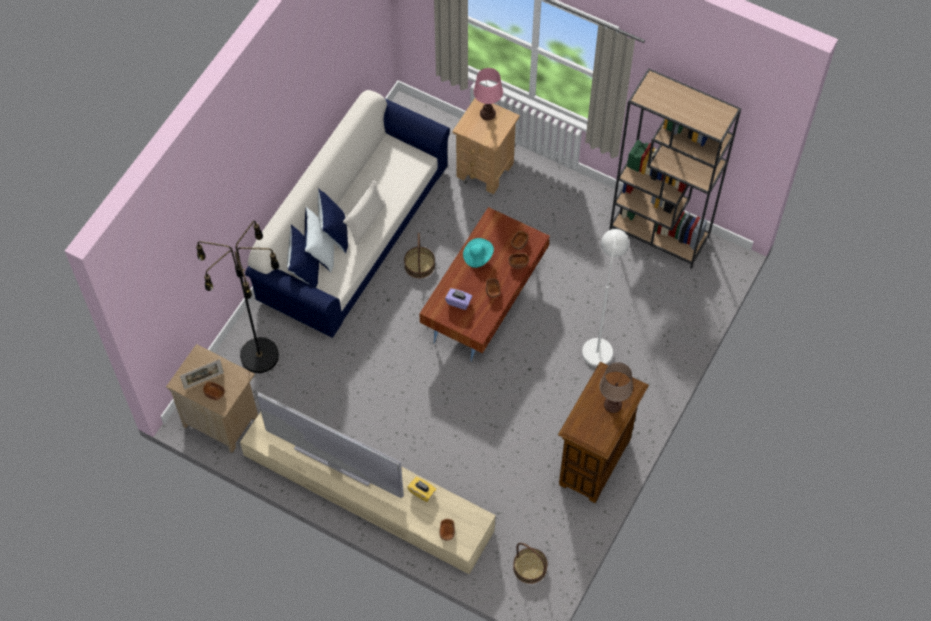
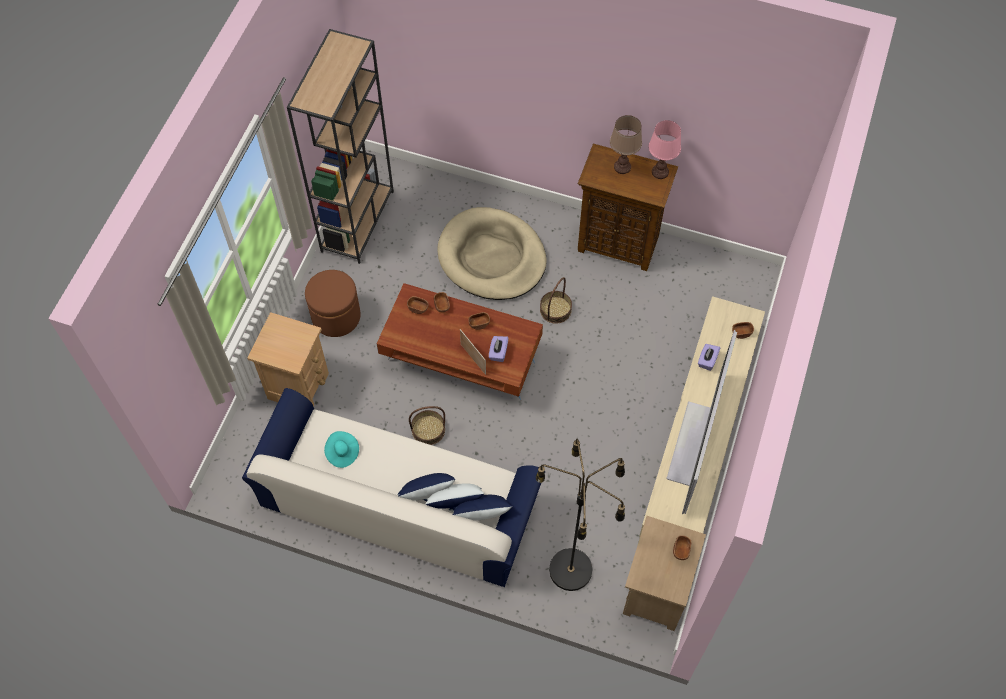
camera: 100 degrees left, 0 degrees up
picture frame [180,359,224,389] -> picture frame moved to [460,329,486,375]
white pillow [343,180,386,245] -> none
yellow tissue box [407,477,436,502] -> purple tissue box [698,344,720,371]
turquoise hat [463,238,494,268] -> turquoise hat moved to [324,431,359,468]
pink table lamp [473,68,503,120] -> pink table lamp moved to [649,120,681,179]
basket [513,543,548,584] -> basket moved to [540,277,572,324]
white floor lamp [582,229,629,367] -> beige dog bed [437,207,547,300]
none -> brown ottoman [305,270,361,337]

